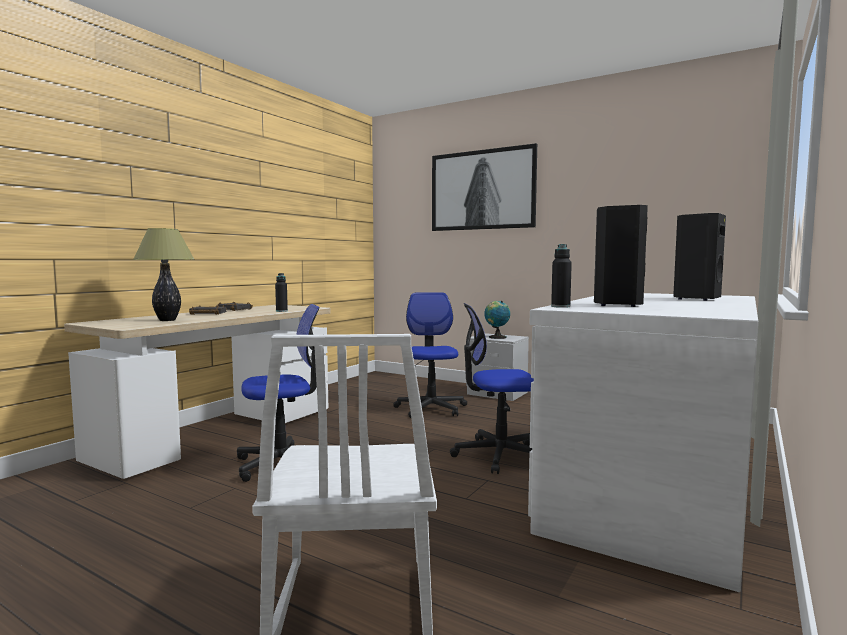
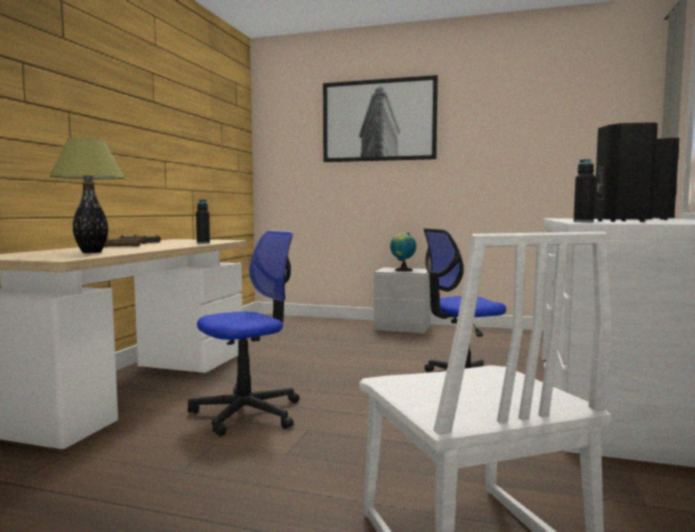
camera: 15 degrees left, 0 degrees up
office chair [393,292,467,418] -> none

